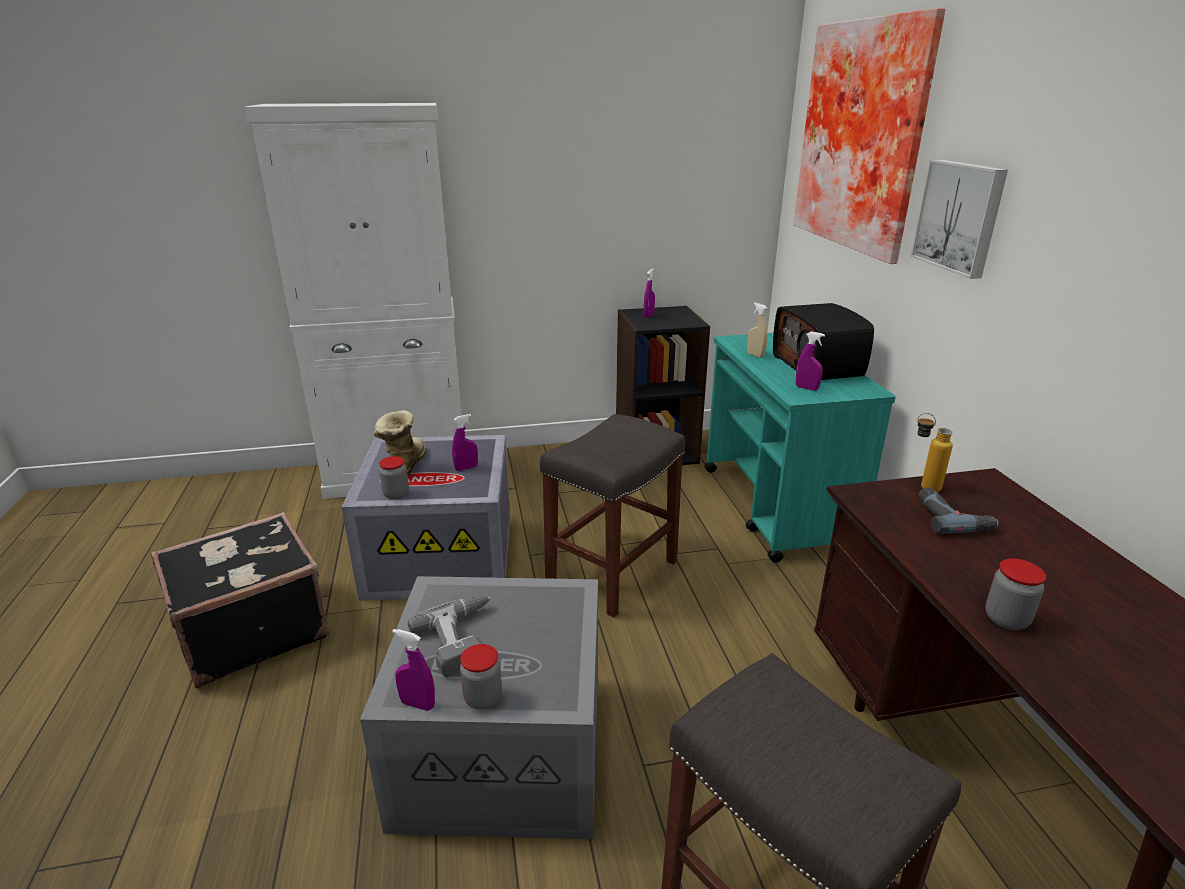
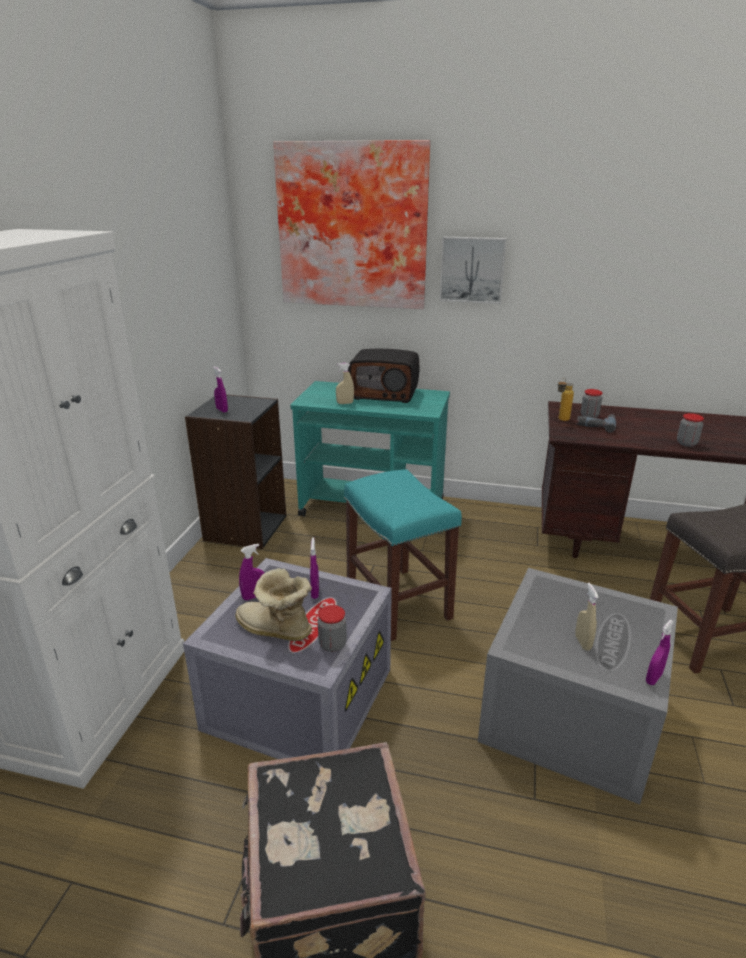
camera: 65 degrees left, 0 degrees up
power drill [408,595,490,677] -> beige spray bottle [575,583,599,651]
jar [460,644,502,709] -> jar moved to [581,389,603,418]
grey stool [540,414,685,618] -> turquoise stool [344,469,462,641]
purple spray bottle [796,331,825,391] -> purple spray bottle moved to [239,544,265,600]

